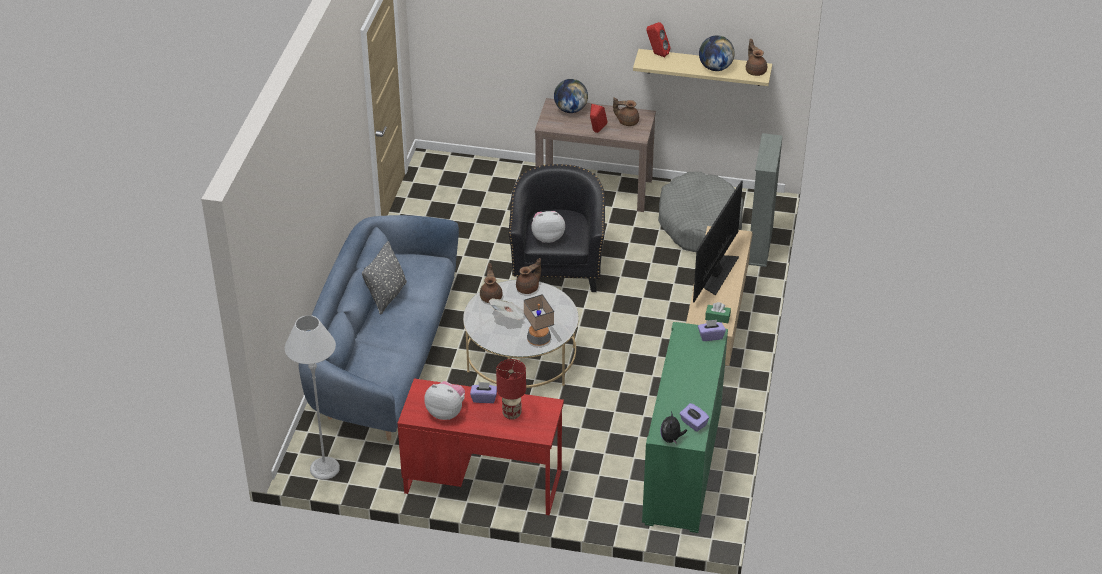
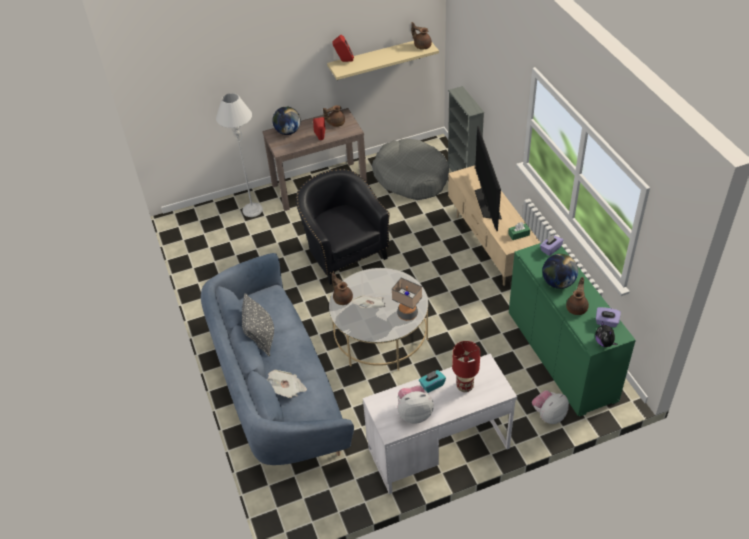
camera: 30 degrees left, 5 degrees up
grey floor lamp [285,315,340,480] -> grey floor lamp moved to [216,93,263,217]
red desk [397,379,564,515] -> white desk [363,354,517,494]
purple tissue box [470,382,497,403] -> turquoise tissue box [419,370,446,393]
brown teapot [516,258,541,294] -> brown teapot moved to [566,277,589,315]
plush toy [531,211,565,243] -> plush toy moved to [532,390,569,424]
globe [699,35,735,71] -> globe moved to [542,254,578,289]
none -> newspaper [267,370,307,398]

